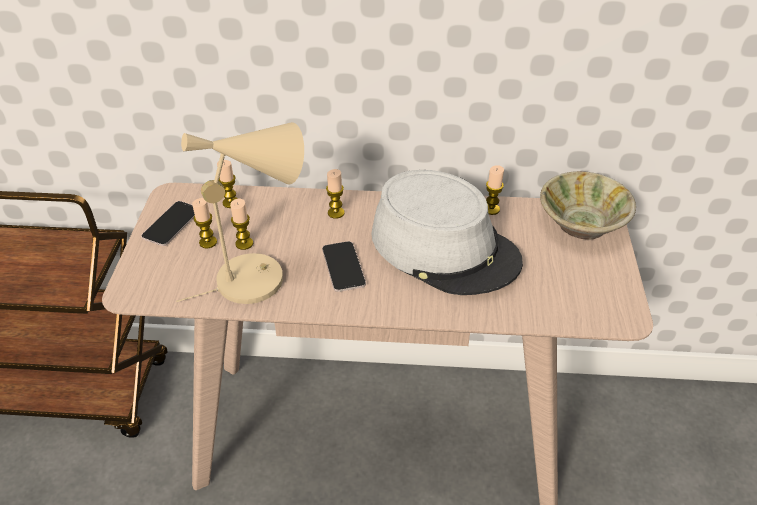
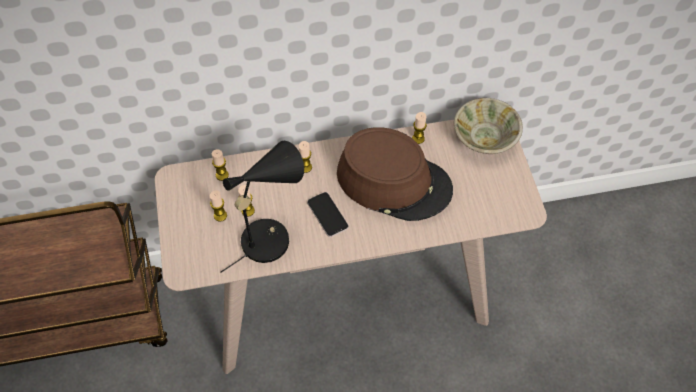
camera: 15 degrees left, 15 degrees up
phone [141,201,195,246] -> none
beige table lamp [176,122,304,304] -> black table lamp [221,141,304,272]
grey hat [371,170,523,295] -> brown hat [337,127,453,221]

